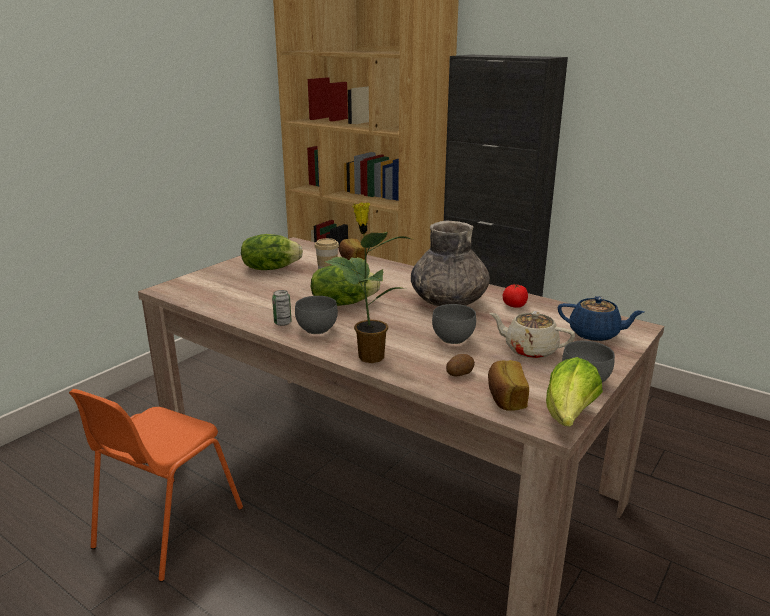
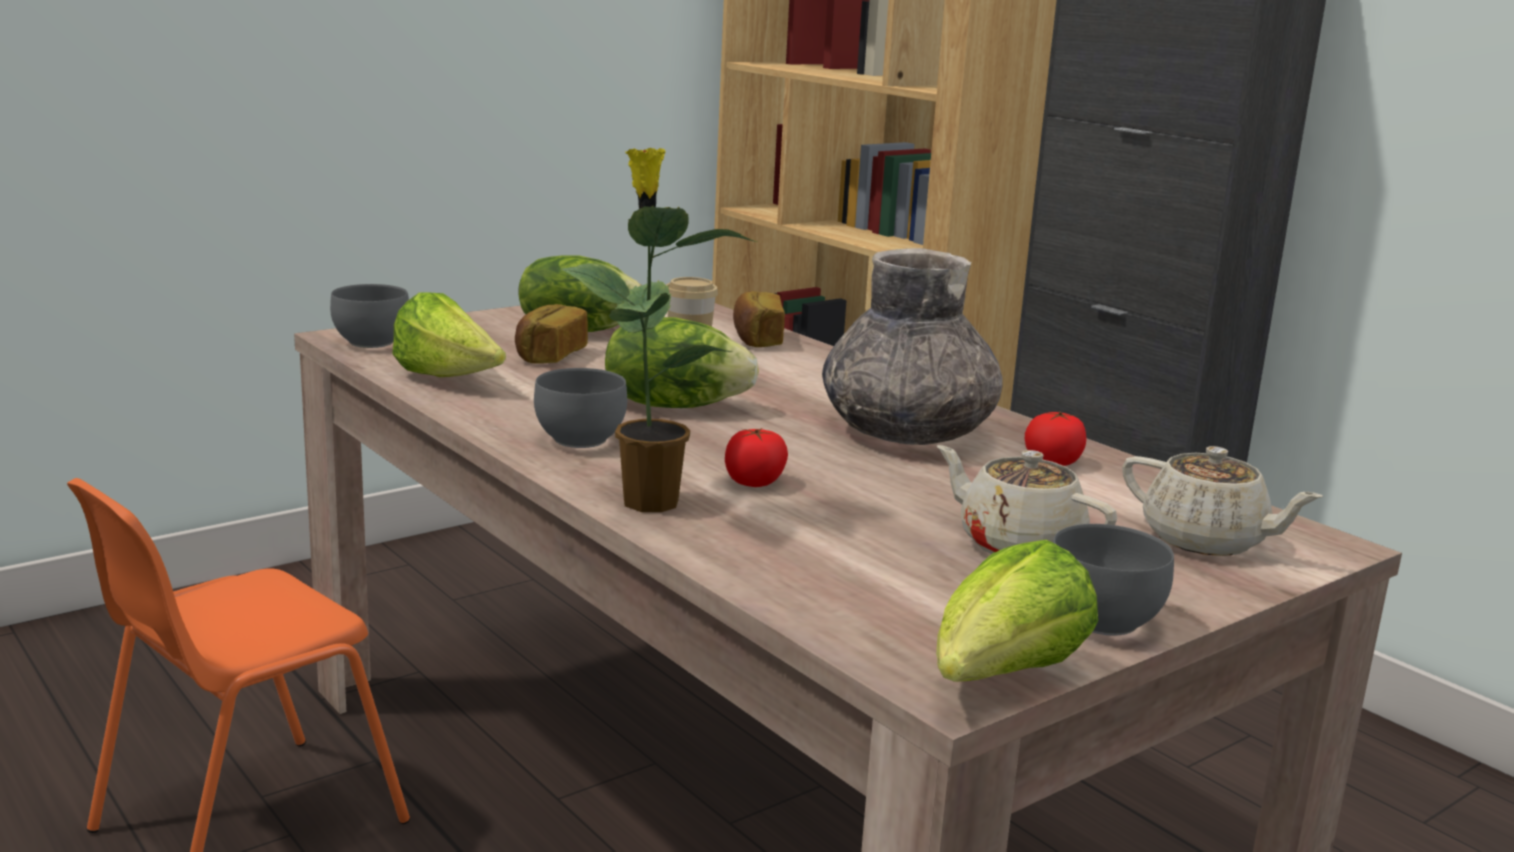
camera: 15 degrees right, 5 degrees down
can [272,290,292,326] -> none
grey bowl [432,304,476,344] -> grey bowl moved to [330,284,409,348]
potato [446,354,475,376] -> none
bread [488,360,529,411] -> bread moved to [515,304,588,364]
blue teapot [558,296,644,341] -> beige teapot [1122,446,1324,556]
none -> lettuce [392,292,506,377]
none -> tomato [725,428,788,487]

